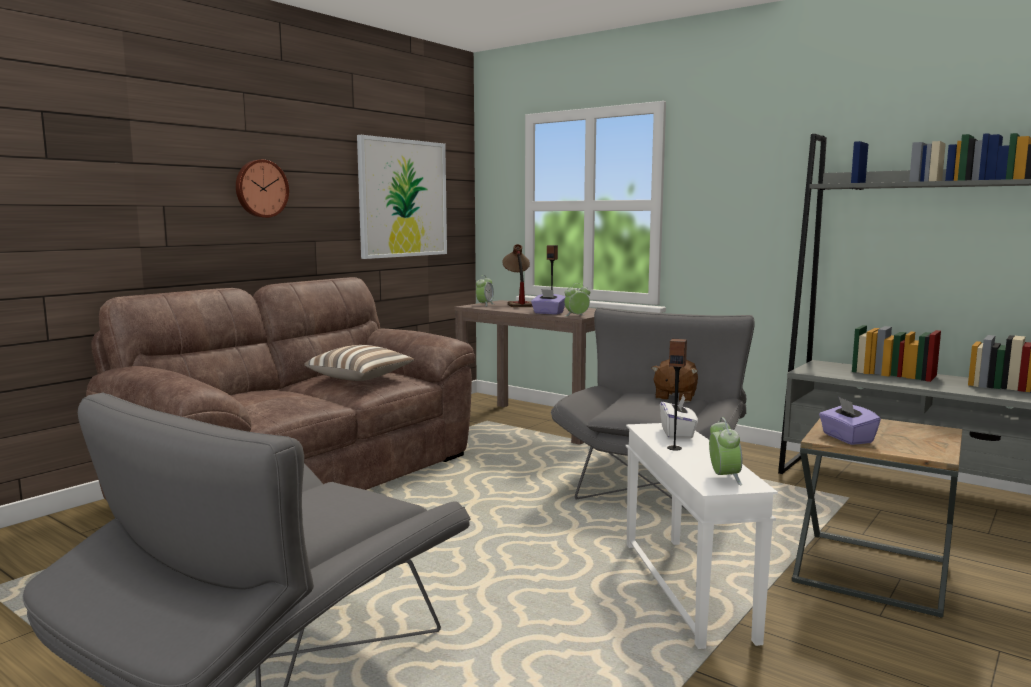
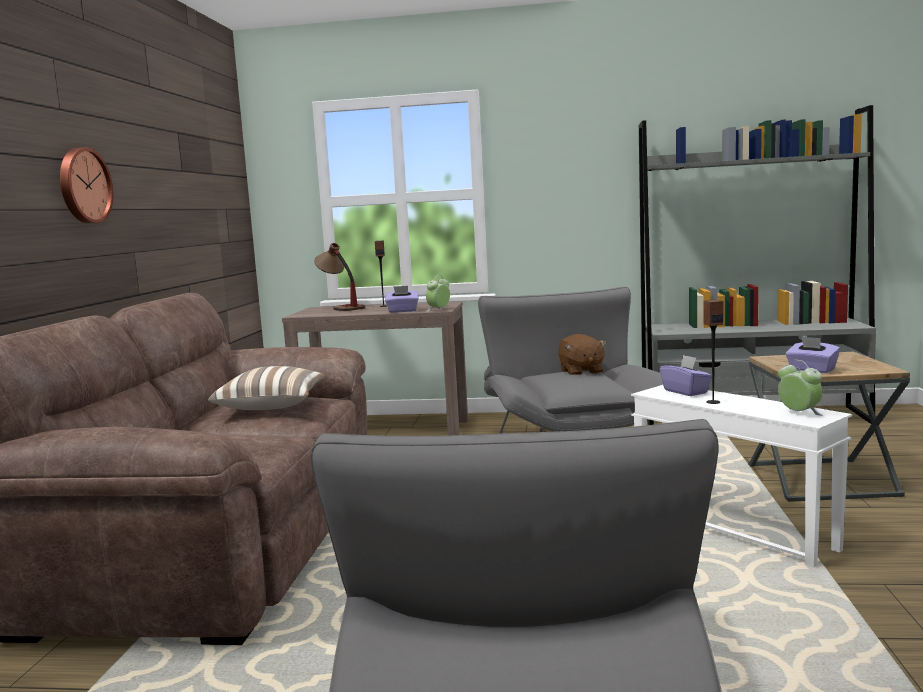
camera: 30 degrees left, 0 degrees up
picture [357,135,447,259] -> none
alarm clock [476,275,494,306] -> none
white tissue box [660,395,698,439] -> purple tissue box [660,355,712,396]

